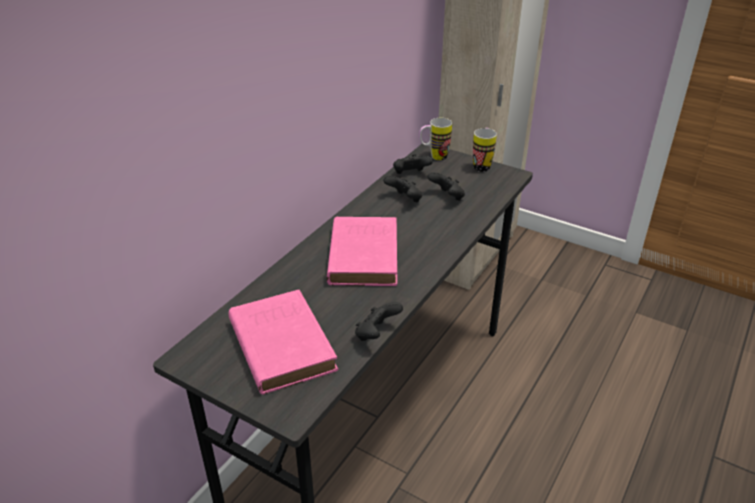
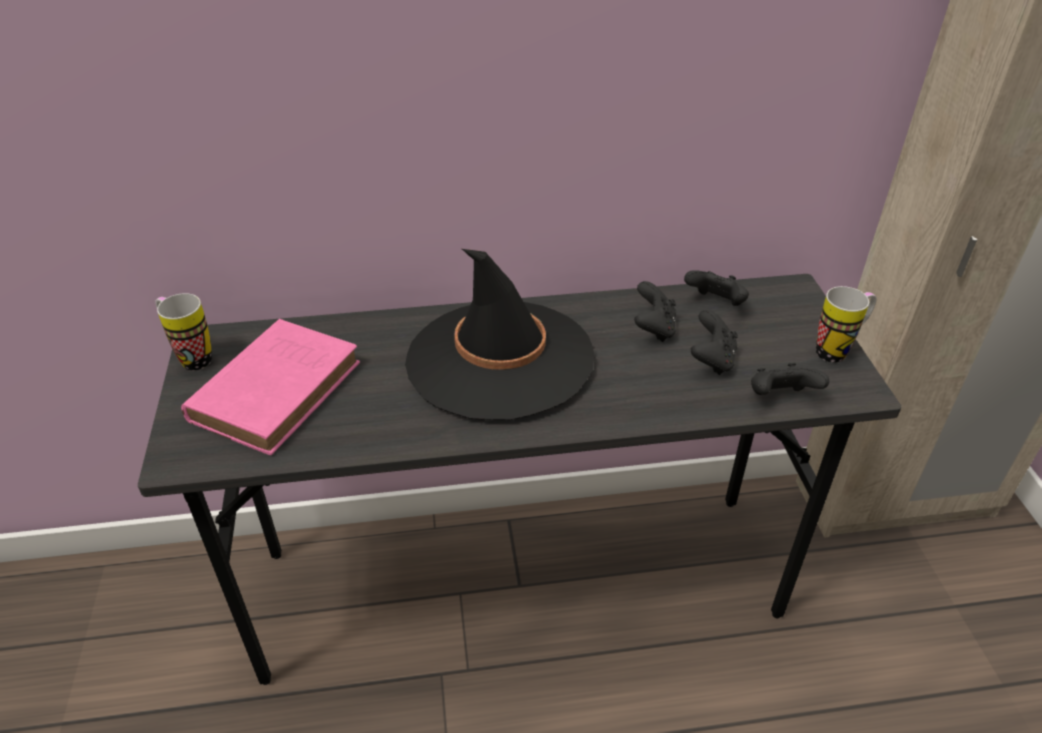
camera: 50 degrees right, 5 degrees up
pink book [327,217,397,286] -> black hat [405,249,595,420]
black game controller [355,302,403,341] -> black game controller moved to [751,363,829,395]
mug [419,118,452,160] -> mug moved to [155,293,212,370]

